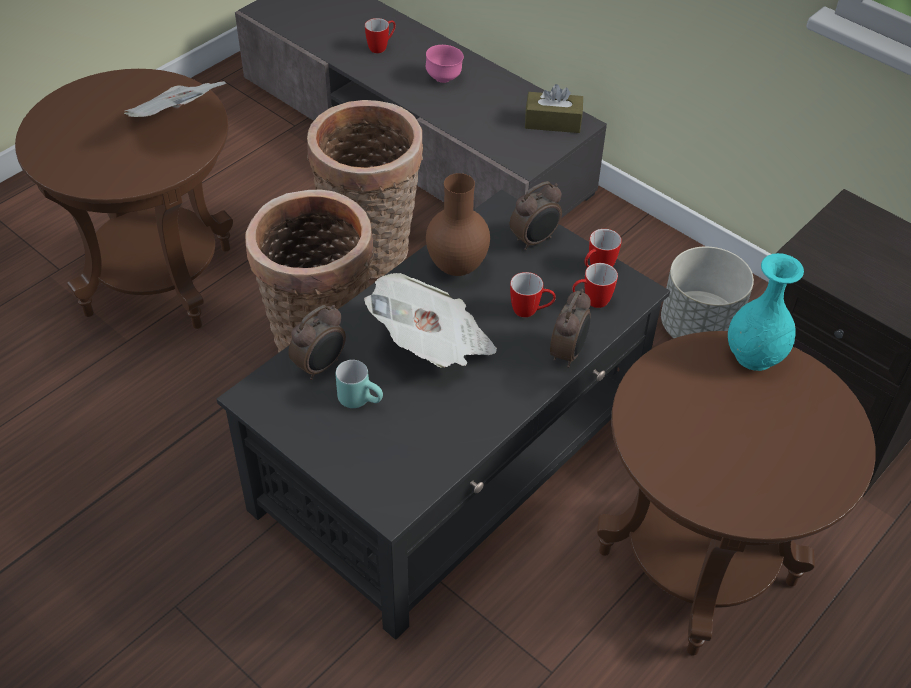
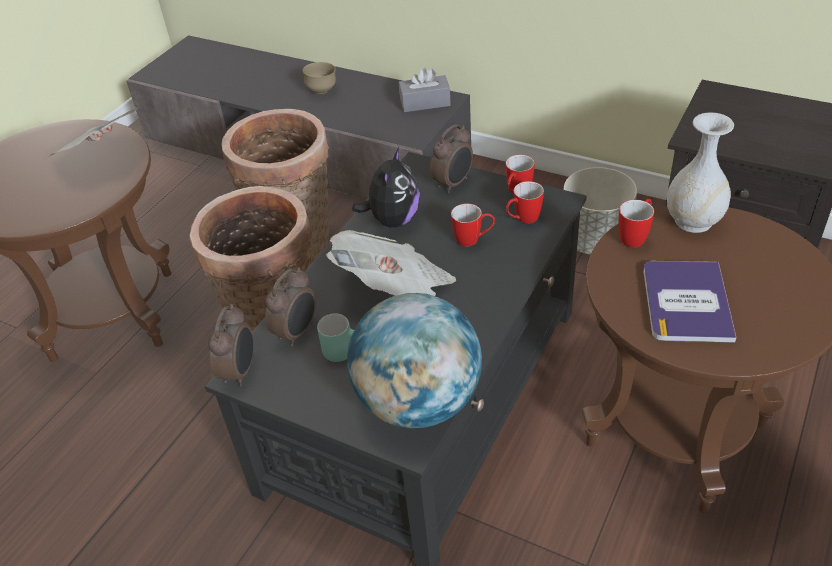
camera: 10 degrees left, 5 degrees down
mug [365,18,396,53] -> mug moved to [619,199,654,247]
pink bowl [426,45,464,83] -> brown bowl [303,62,336,94]
brown vase [426,173,490,276] -> plush toy [352,147,420,227]
brown tissue box [525,84,583,133] -> grey tissue box [399,67,451,112]
alarm clock [550,289,591,368] -> alarm clock moved to [208,304,253,387]
turquoise vase [728,253,804,371] -> white vase [667,112,734,233]
none -> globe [347,293,482,428]
none -> book [643,261,737,343]

